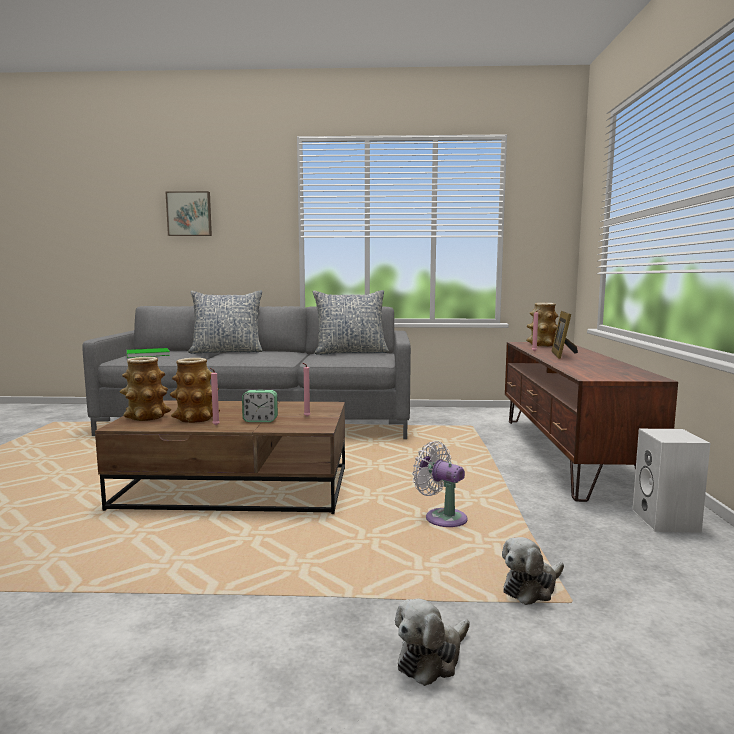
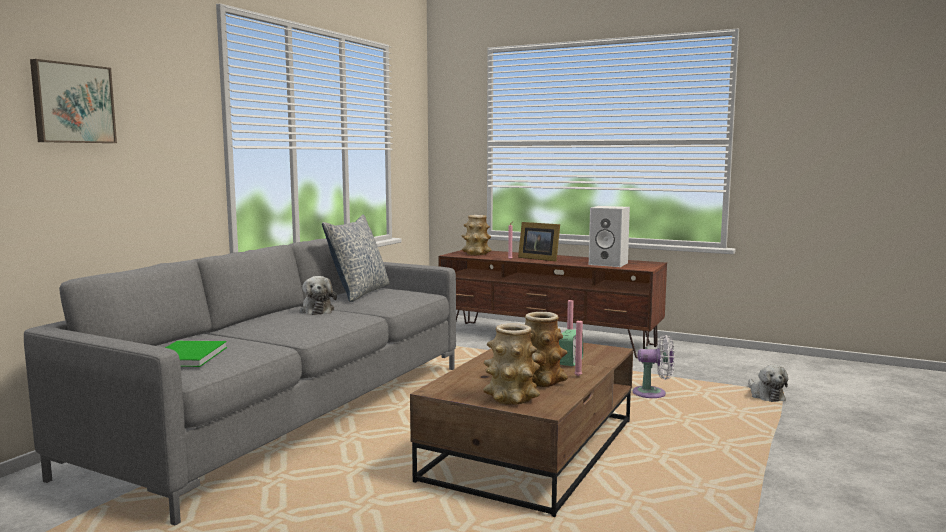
camera: 65 degrees left, 0 degrees up
pillow [188,290,263,354] -> none
plush toy [395,599,470,686] -> plush toy moved to [299,276,337,315]
white fan [412,441,468,527] -> white fan turned 150 degrees counterclockwise [633,335,675,398]
white speaker [632,429,710,533] -> white speaker moved to [589,206,630,267]

